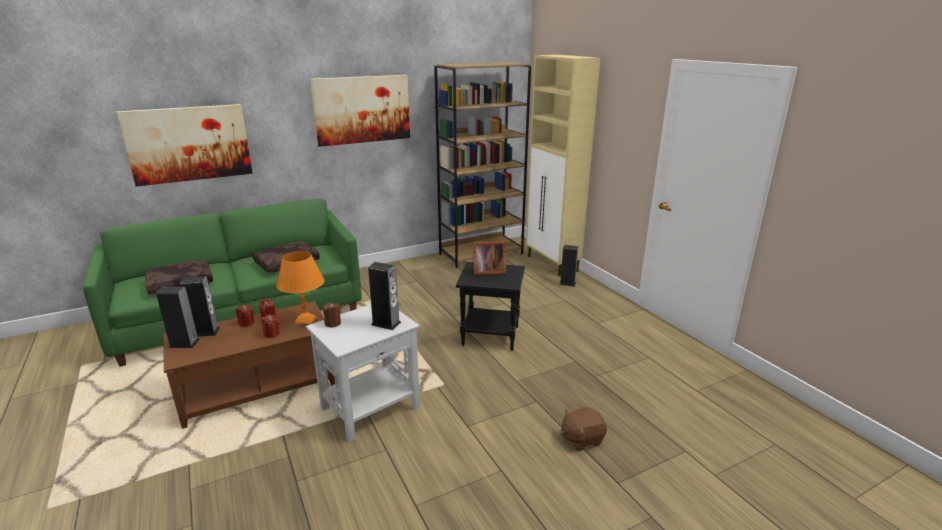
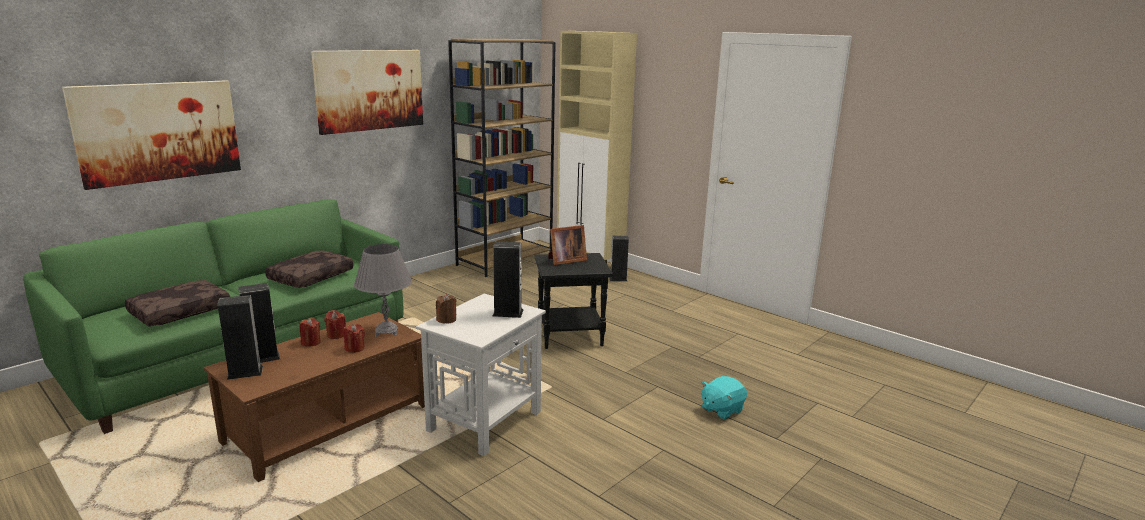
camera: 20 degrees left, 5 degrees down
orange table lamp [276,251,324,325] -> grey table lamp [354,244,412,337]
brown plush toy [561,407,607,451] -> turquoise plush toy [701,376,747,420]

